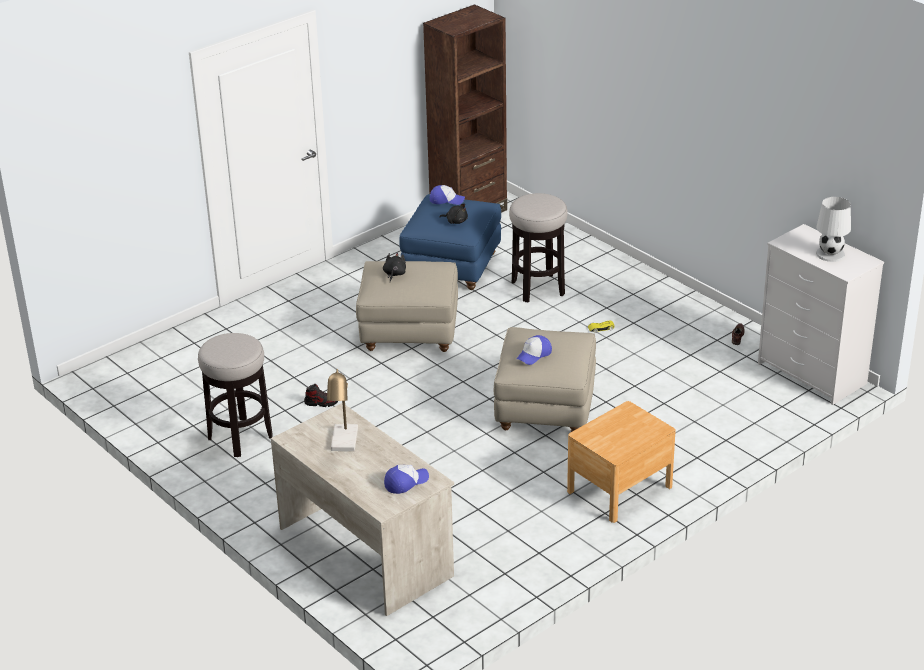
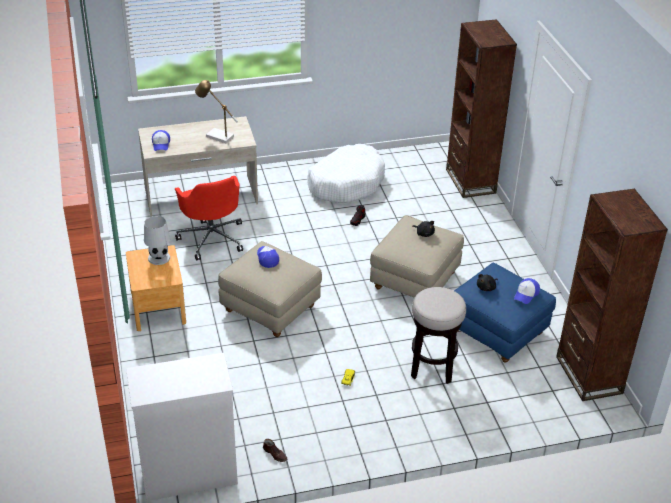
camera: 115 degrees right, 5 degrees up
stool [198,333,273,457] -> white dog bed [308,144,385,203]
white table lamp [816,197,851,262] -> white table lamp moved to [144,216,170,265]
none -> red office chair [175,176,243,261]
none -> brown bookcase [446,19,517,198]

